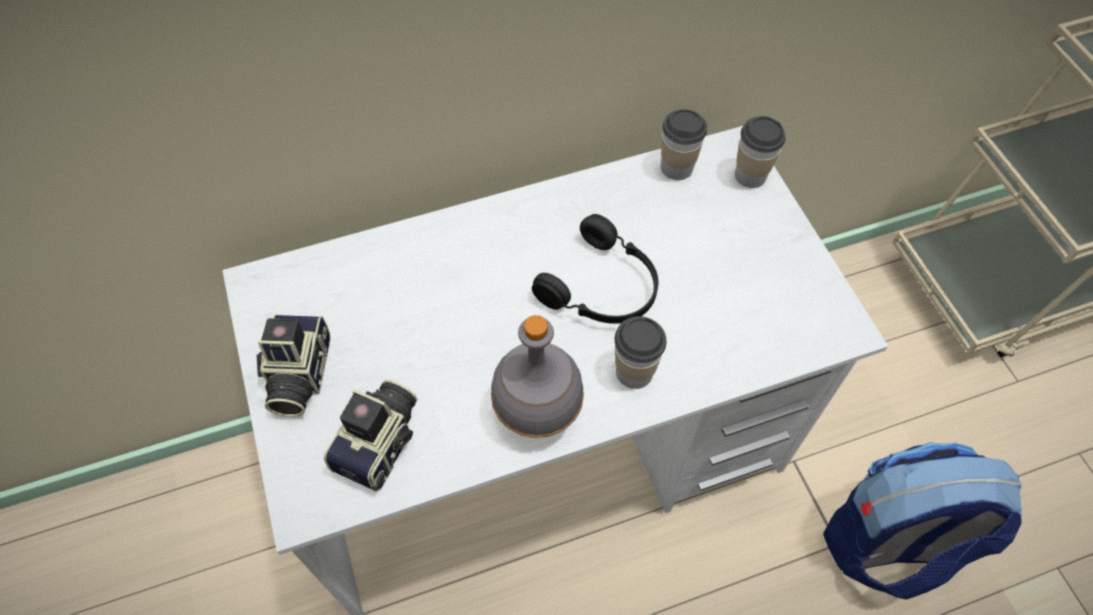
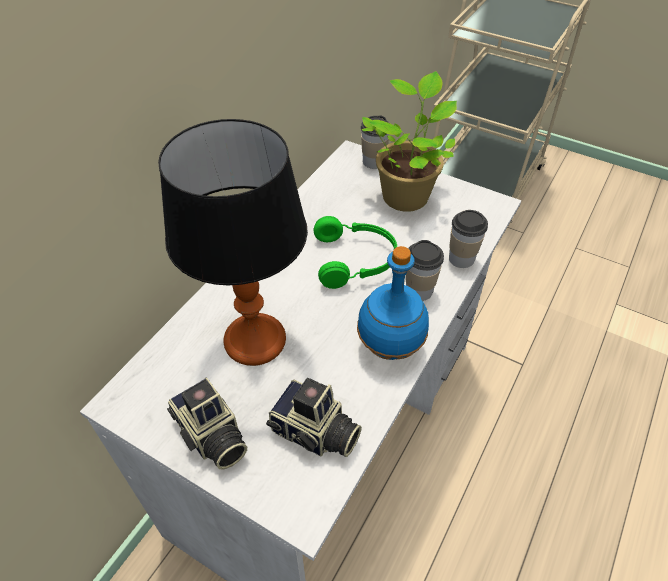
camera: 40 degrees left, 10 degrees down
camera [324,380,417,492] -> camera turned 135 degrees clockwise [266,378,362,457]
grey bottle [491,315,584,438] -> blue bottle [357,246,429,360]
black headphones [532,214,658,324] -> green headphones [314,216,397,289]
cup [661,109,707,180] -> cup moved to [449,210,488,268]
backpack [823,442,1022,600] -> none
none -> table lamp [158,119,308,366]
none -> potted plant [362,71,457,212]

